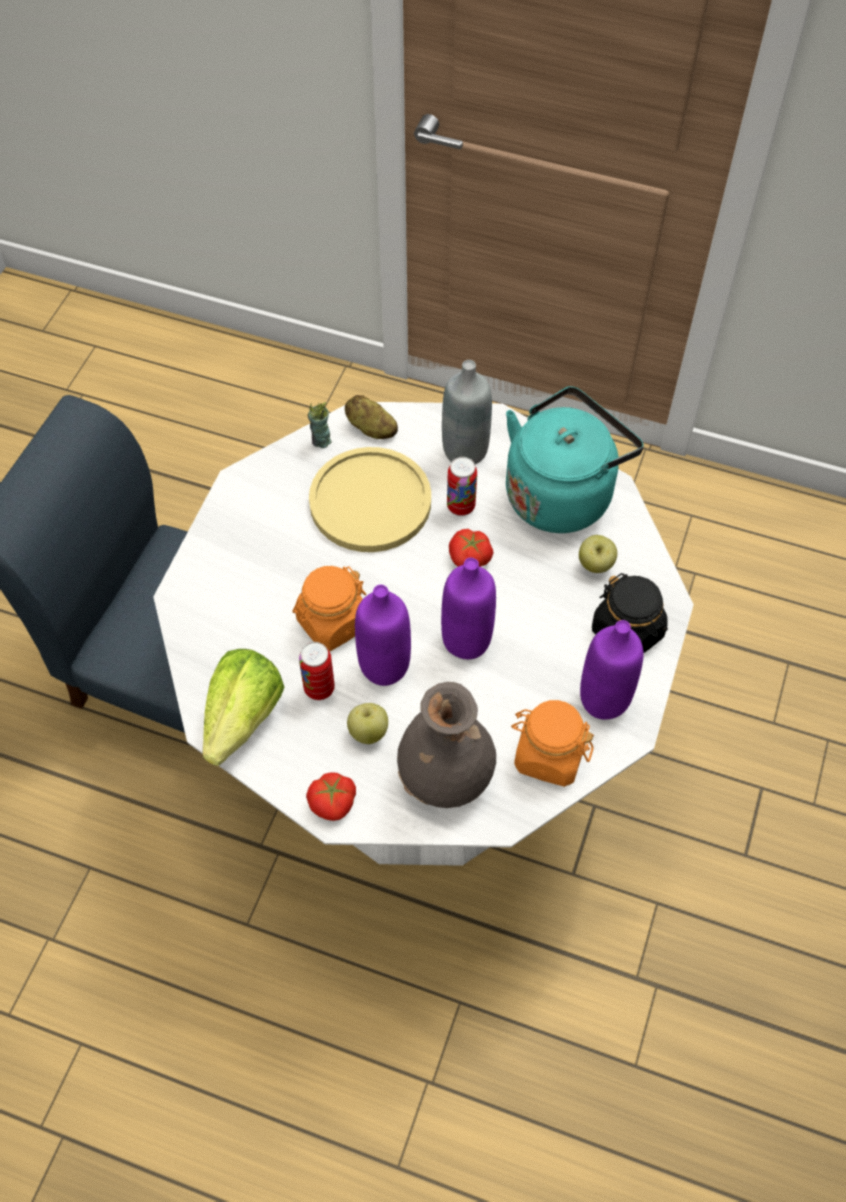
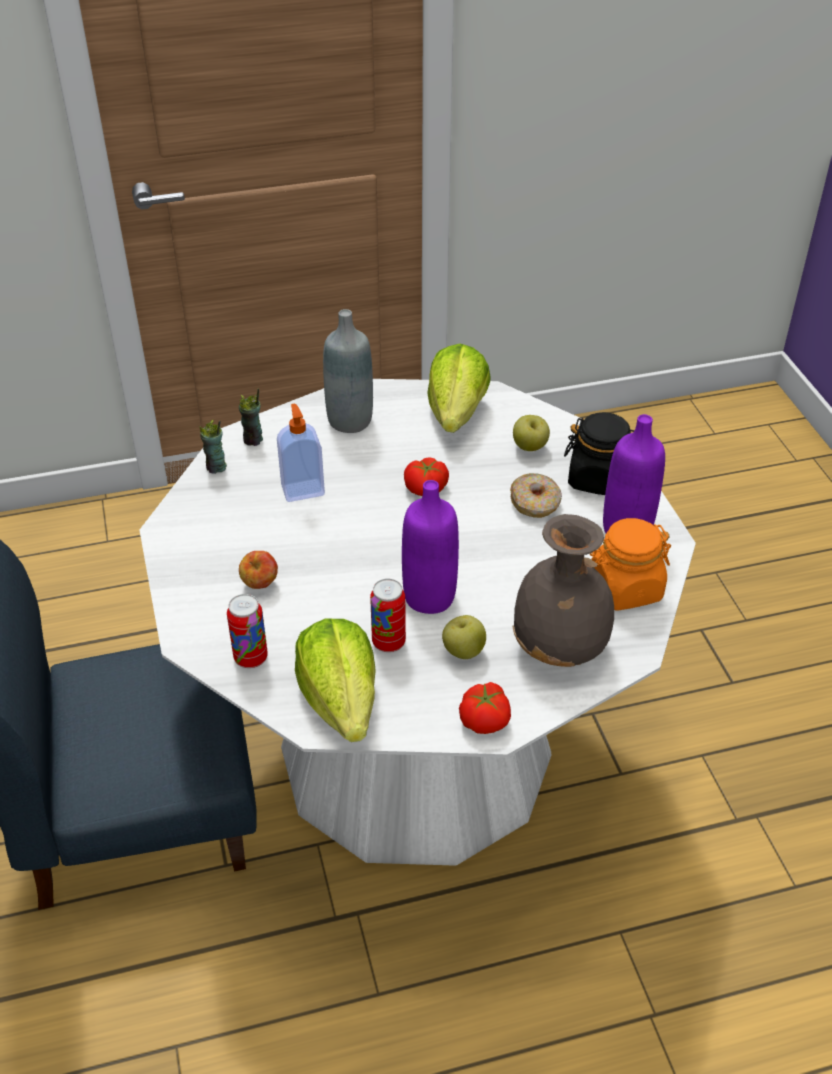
camera: 35 degrees left, 15 degrees down
orange jar [292,566,367,651] -> none
yellow plate [309,447,431,552] -> soap dispenser [277,403,325,502]
potato [345,395,398,439] -> cup [239,388,263,446]
purple bottle [441,558,496,659] -> none
can [447,457,477,516] -> can moved to [227,594,268,668]
turquoise kettle [506,386,644,533] -> lettuce [427,344,490,433]
none -> apple [239,551,278,589]
none -> donut [510,473,562,518]

